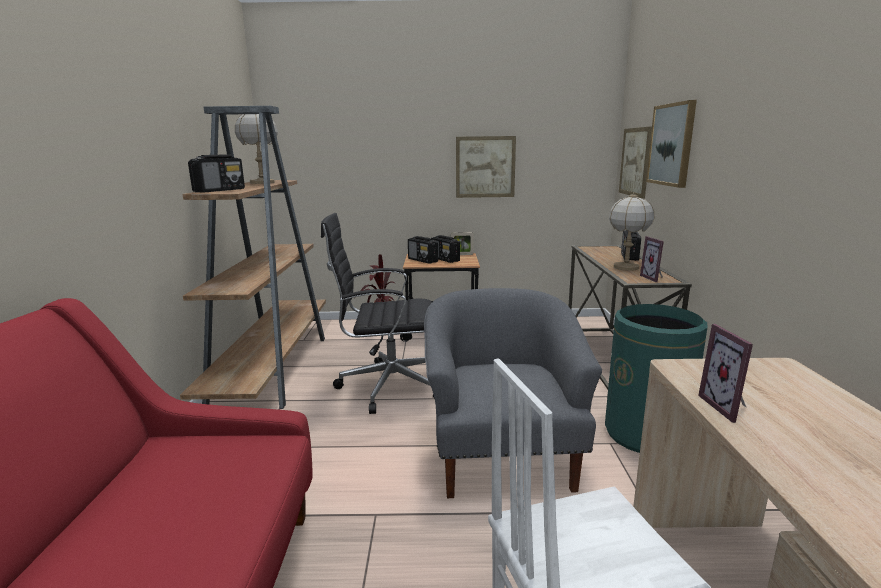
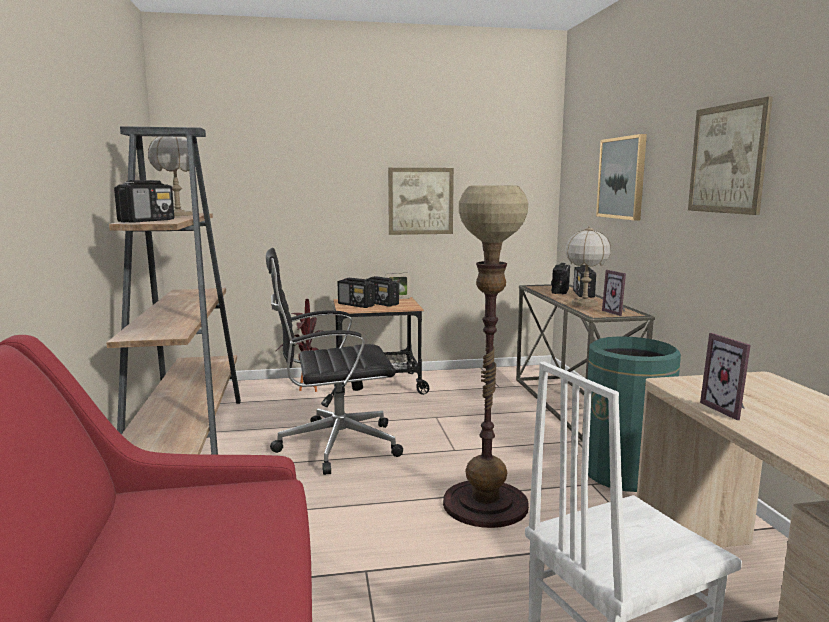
camera: 10 degrees left, 5 degrees down
grey armchair [424,288,602,498] -> floor lamp [443,185,529,528]
picture [619,127,652,199] -> picture moved to [688,96,773,215]
none -> radio [551,263,570,294]

